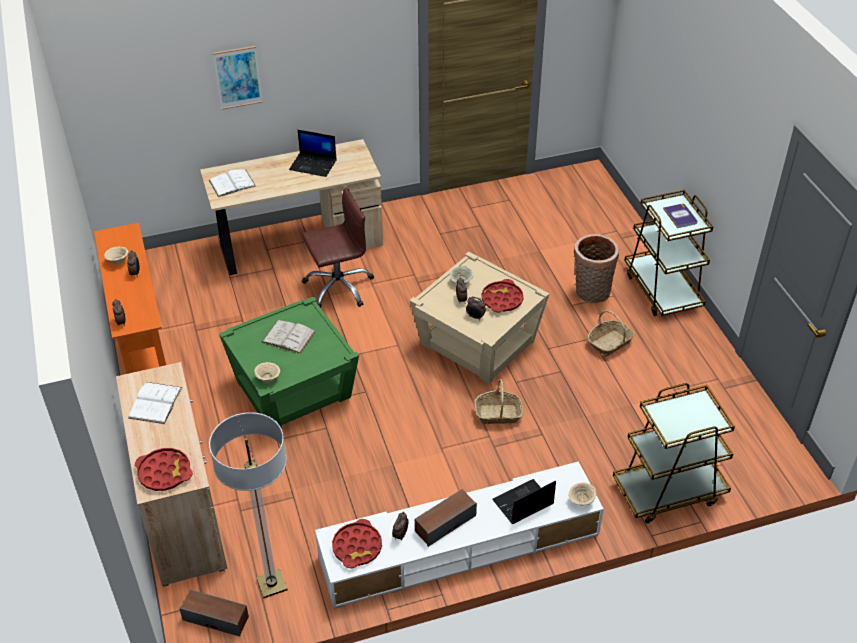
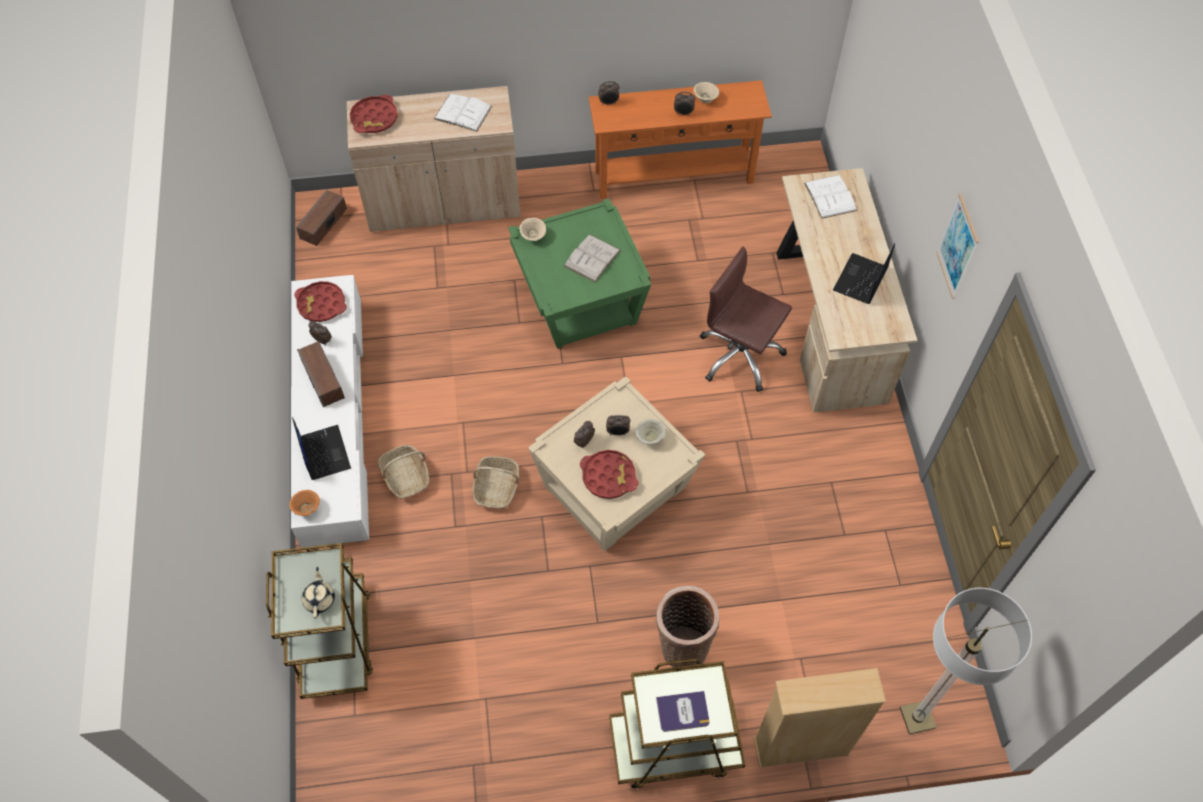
camera: 100 degrees right, 15 degrees up
floor lamp [209,412,288,598] -> floor lamp moved to [900,588,1032,734]
picture [213,46,263,110] -> picture moved to [936,194,979,299]
brown office chair [302,187,374,308] -> brown office chair turned 135 degrees clockwise [700,247,792,392]
beige bowl [568,482,597,506] -> orange bowl [289,490,320,516]
basket [587,310,635,357] -> basket moved to [378,445,429,499]
none -> beige teapot [302,567,335,619]
none -> beige bookcase [754,668,886,768]

